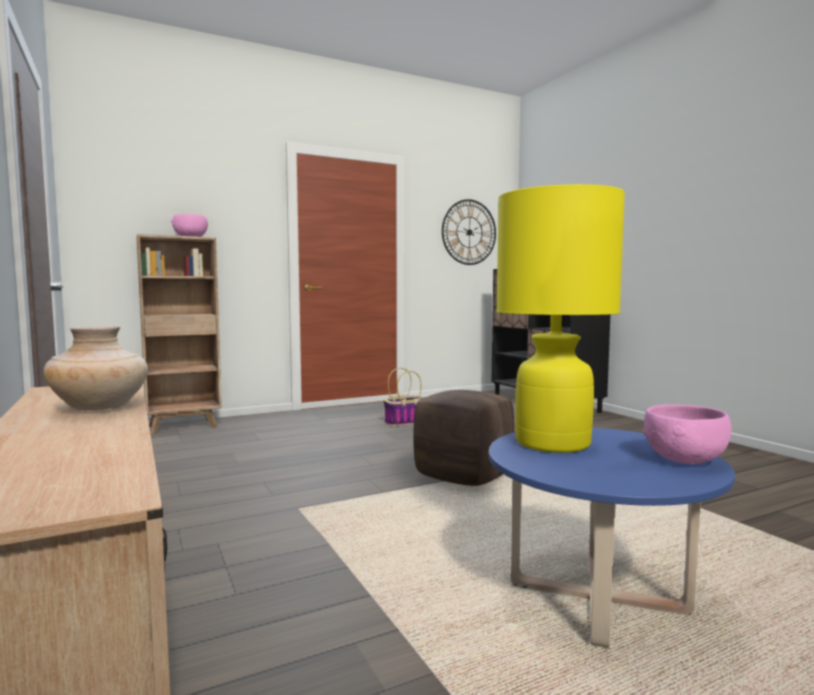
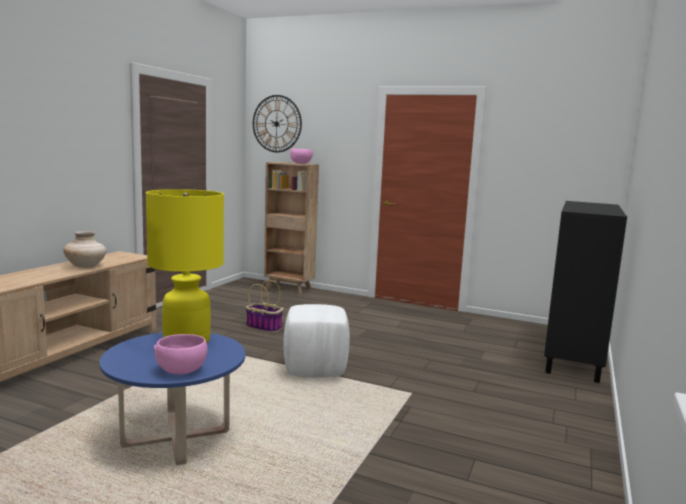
camera: 50 degrees right, 5 degrees up
basket [383,368,424,426] -> basket moved to [246,280,283,333]
brown ottoman [413,390,514,486] -> white ottoman [284,304,350,377]
wall clock [442,199,496,265] -> wall clock moved to [253,95,302,152]

